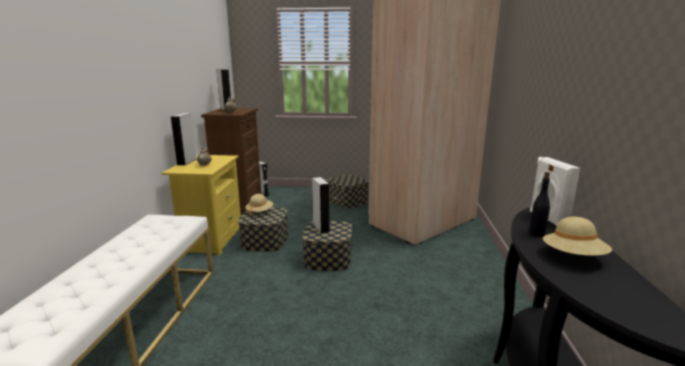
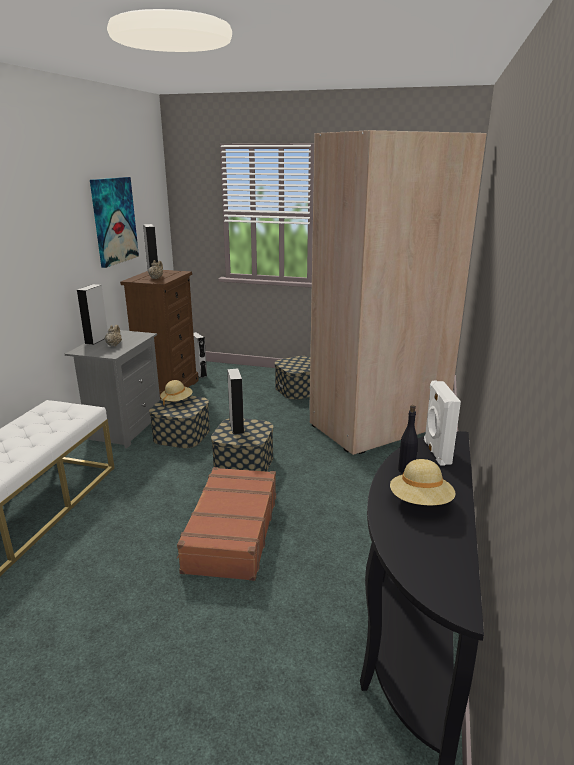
camera: 10 degrees right, 5 degrees up
yellow nightstand [162,155,241,256] -> grey nightstand [65,330,160,448]
none -> picture [90,177,139,268]
none -> brown suitcase [177,467,276,581]

